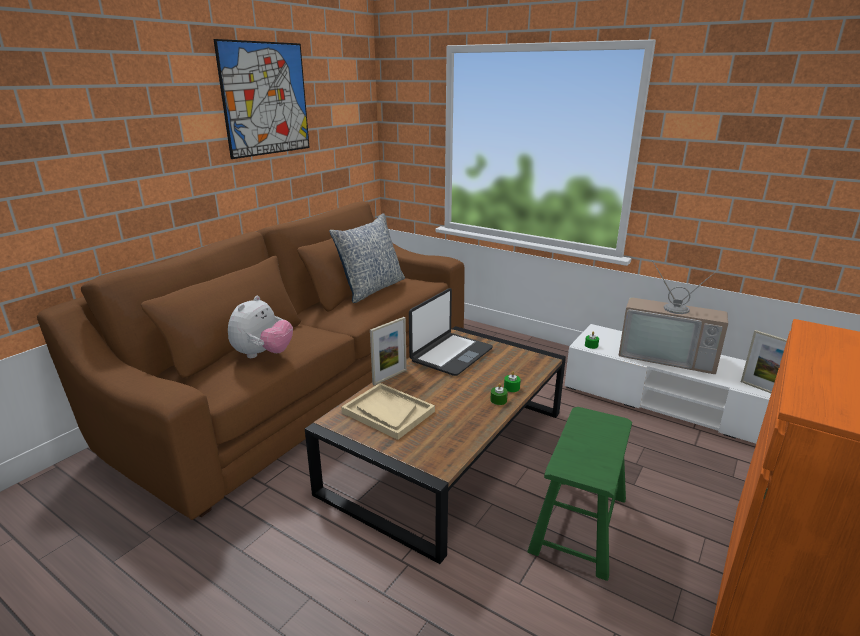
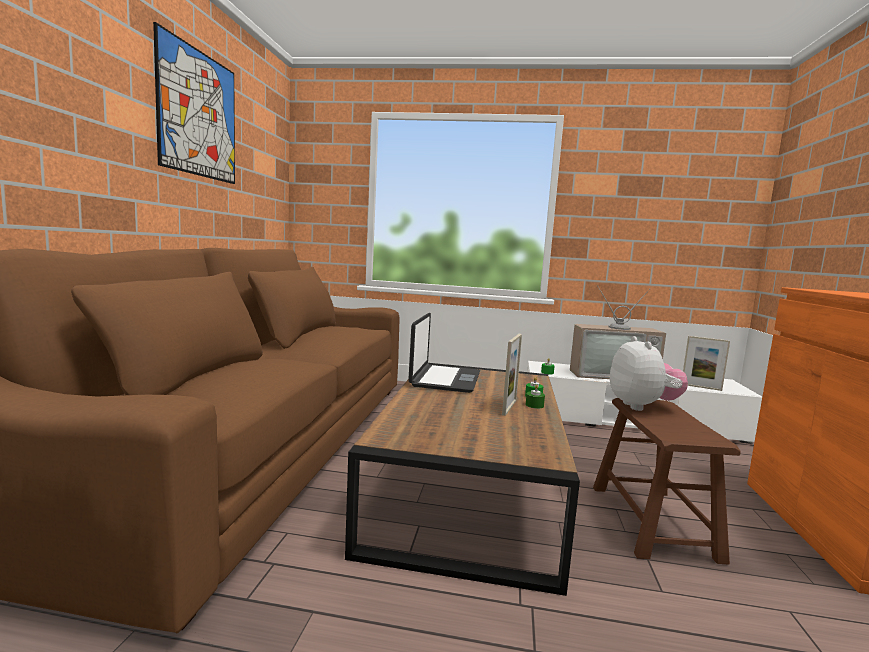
camera: 25 degrees left, 15 degrees down
plush toy [228,296,293,358] -> plush toy moved to [610,336,688,411]
pillow [329,213,405,303] -> none
beige tray [341,383,435,440] -> none
picture frame [370,317,407,386] -> picture frame moved to [502,334,522,416]
green stool [527,407,632,581] -> brown stool [593,398,741,565]

